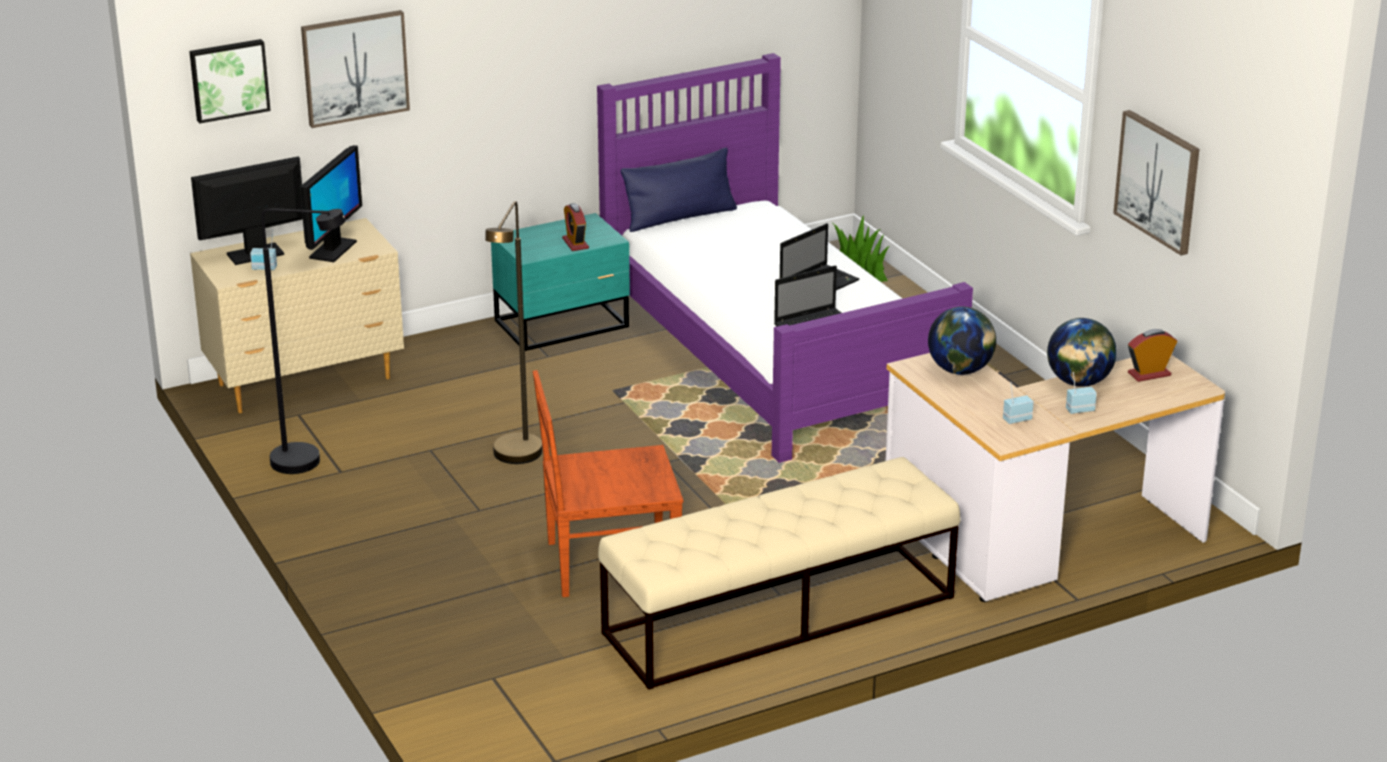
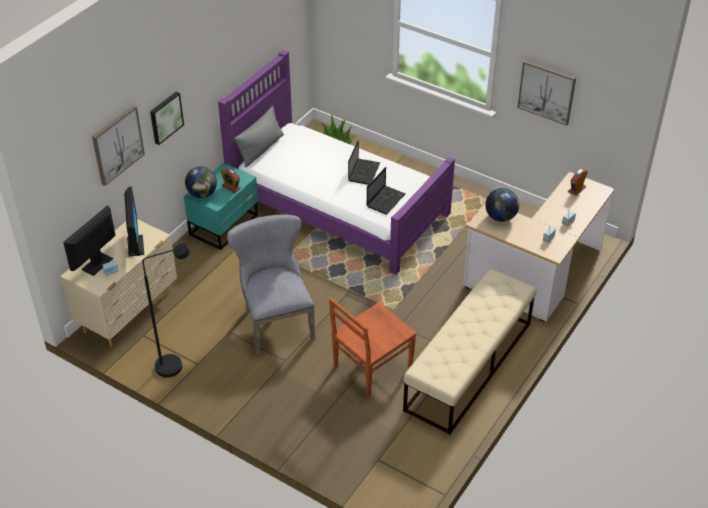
camera: 30 degrees left, 15 degrees up
picture [189,39,271,123] -> picture moved to [150,92,184,145]
brown floor lamp [485,201,542,464] -> grey chair [227,215,315,355]
blue pillow [621,147,737,232] -> grey pillow [234,106,284,168]
globe [1047,318,1117,387] -> globe moved to [185,166,217,198]

